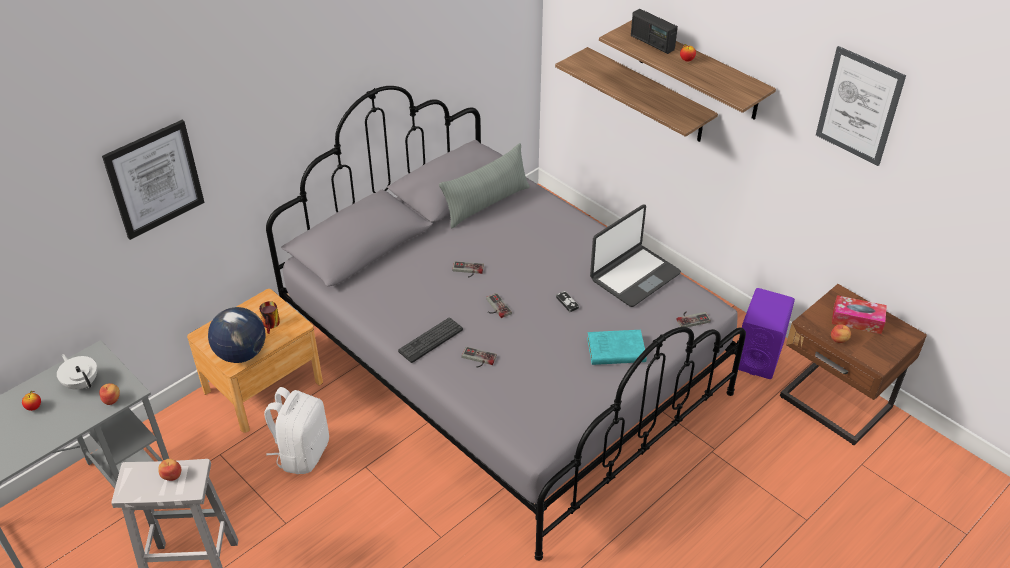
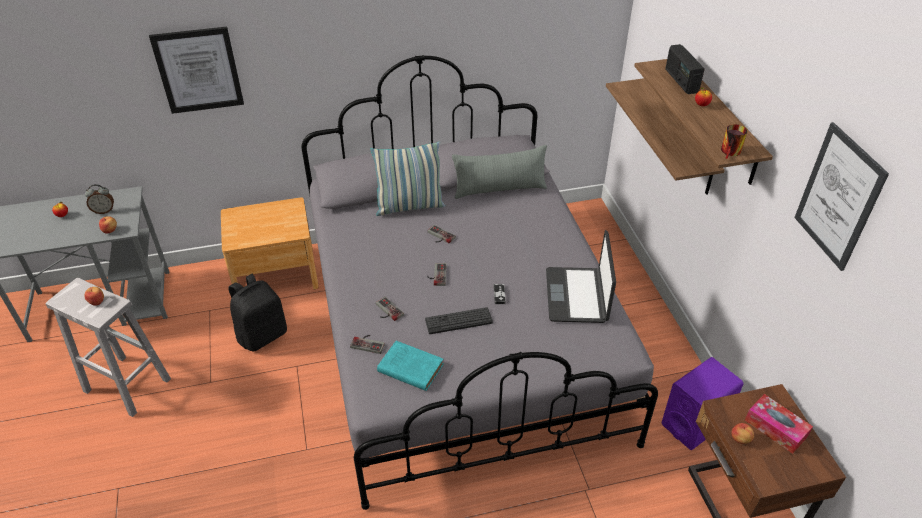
camera: 30 degrees right, 0 degrees up
white teapot [57,354,97,389] -> alarm clock [85,184,114,214]
globe [208,307,265,363] -> none
mug [259,301,280,334] -> mug moved to [721,124,747,159]
white backpack [264,387,329,474] -> black backpack [228,274,287,351]
keyboard [398,317,463,363] -> keyboard moved to [425,307,493,334]
turquoise book [587,330,647,365] -> turquoise book moved to [377,341,444,391]
laptop [590,205,681,307] -> laptop turned 105 degrees clockwise [546,230,616,323]
game controller [676,311,711,327] -> game controller moved to [350,335,385,354]
none -> pillow [371,142,445,216]

